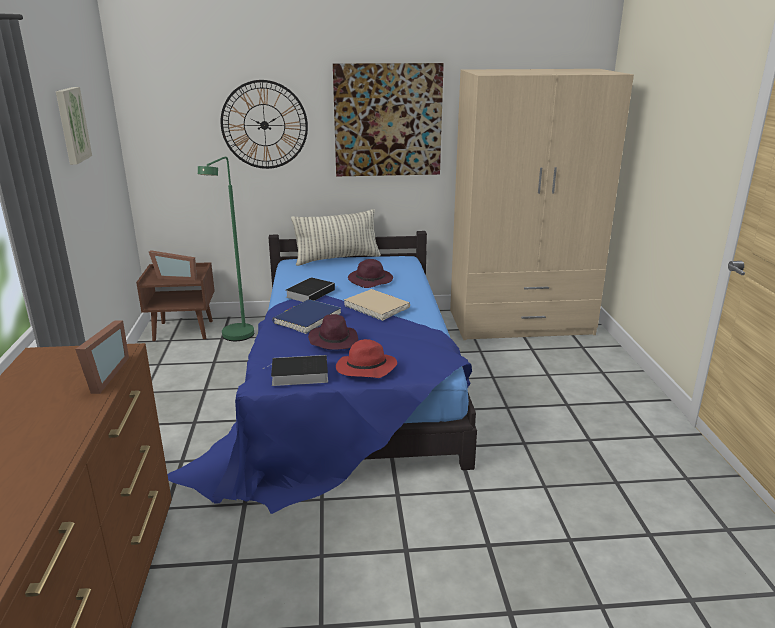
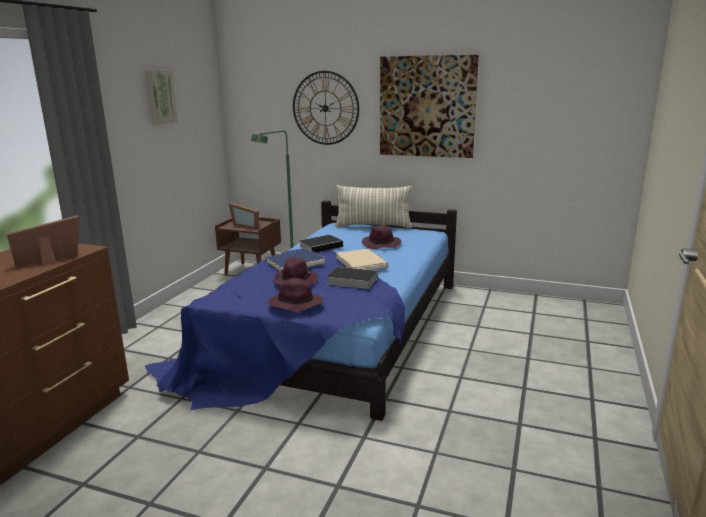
camera: 25 degrees right, 5 degrees down
picture frame [75,320,129,394] -> picture frame turned 150 degrees counterclockwise [6,215,79,266]
book [263,355,328,386] -> book moved to [327,267,377,289]
red hat [336,339,397,378] -> purple hat [268,278,324,312]
beige wardrobe [450,69,634,340] -> none

